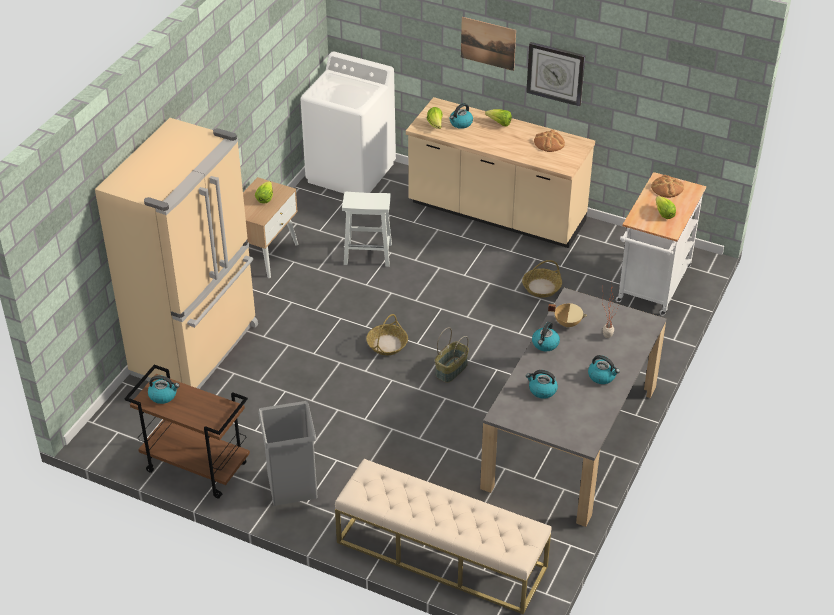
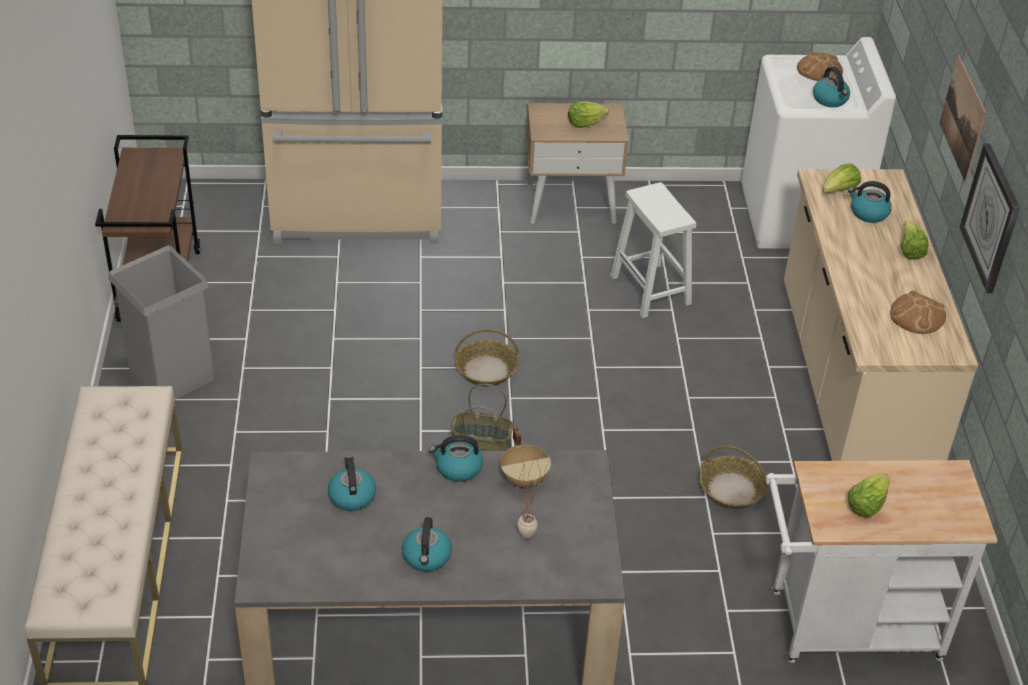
camera: 60 degrees right, 0 degrees up
kettle [148,375,180,404] -> kettle moved to [813,67,850,107]
bread [651,175,684,198] -> bread moved to [797,51,843,81]

